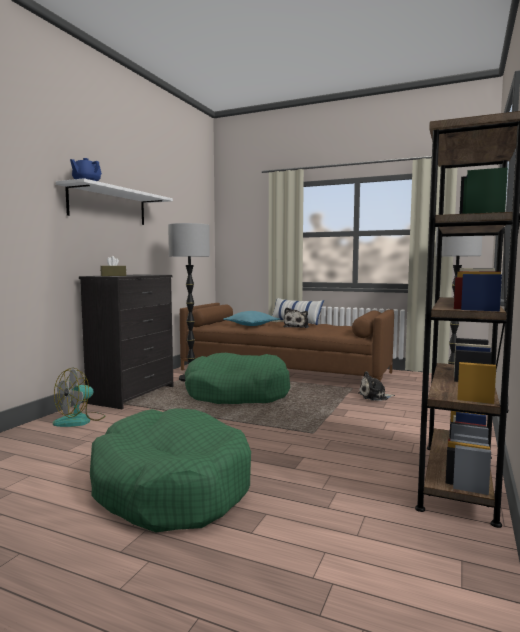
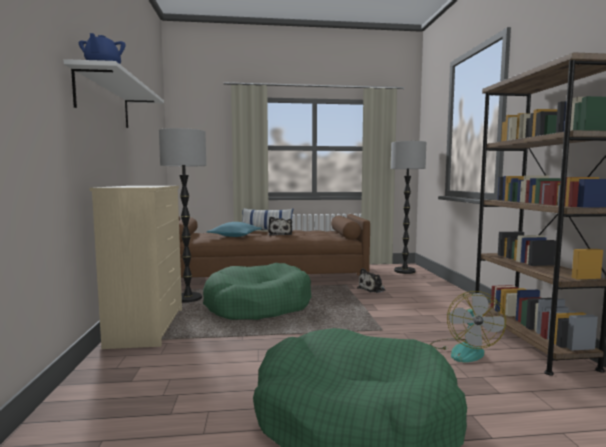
camera: 30 degrees left, 0 degrees up
fan [53,368,105,427] -> fan moved to [430,291,506,363]
black dresser [79,274,173,409] -> beige dresser [90,186,182,349]
brown tissue box [100,256,126,276] -> none

